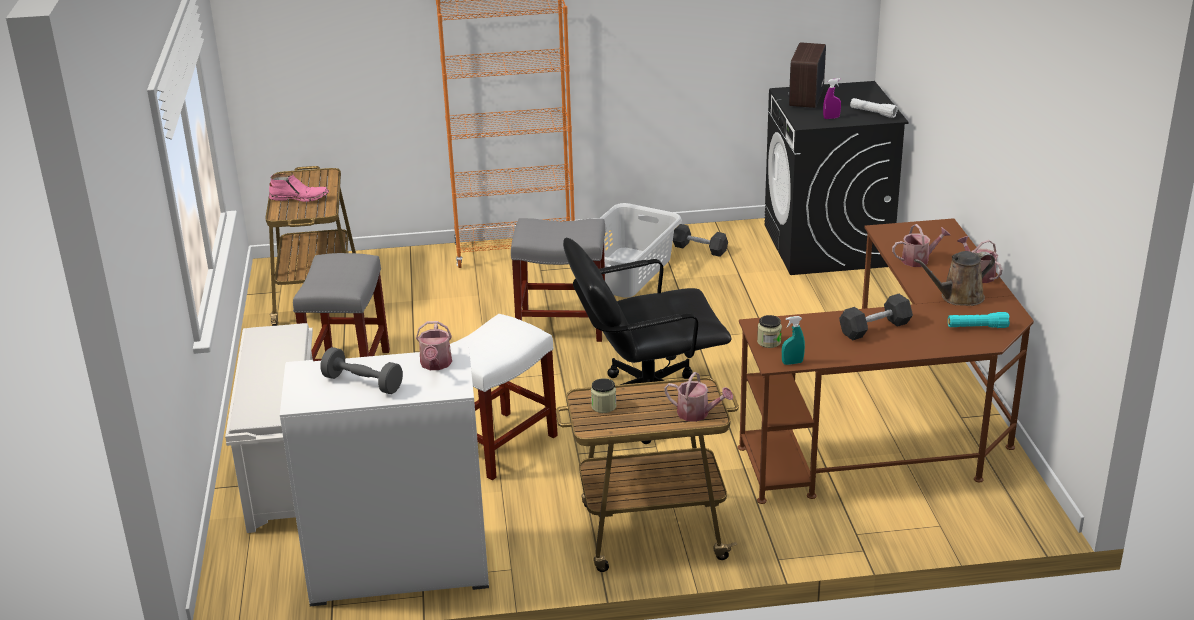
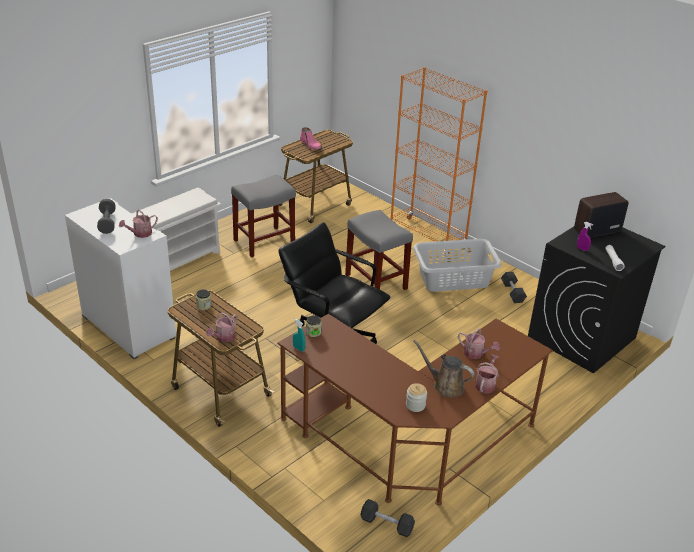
camera: 50 degrees right, 5 degrees up
white stool [450,314,558,480] -> none
watering can [664,372,733,422] -> watering can turned 45 degrees clockwise [206,312,238,342]
black dumbbell [839,294,913,340] -> black dumbbell moved to [361,499,415,537]
turquoise flashlight [948,312,1010,328] -> jar [406,383,427,412]

